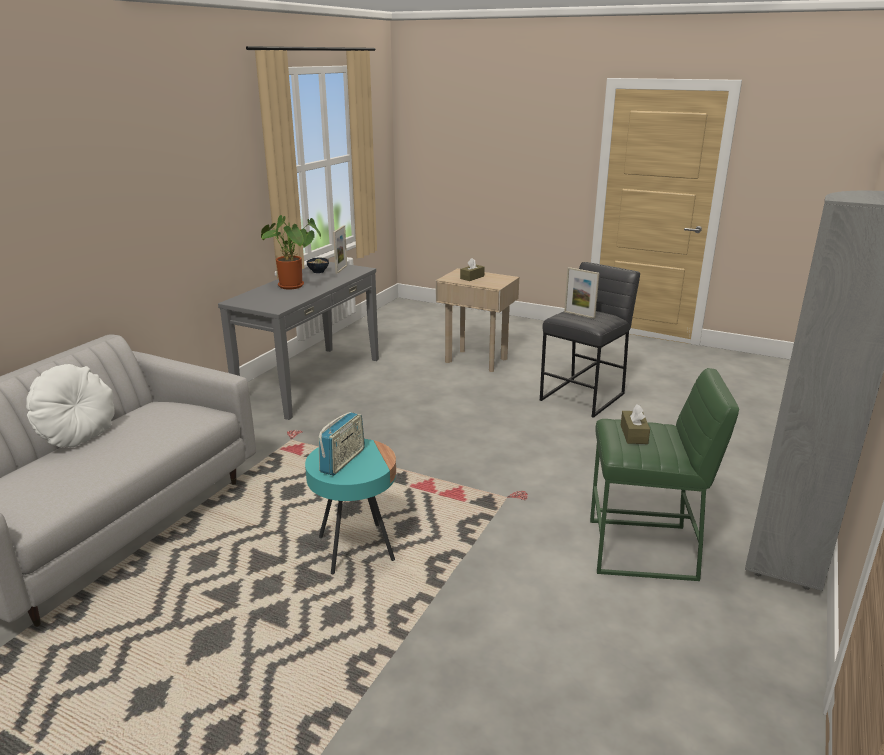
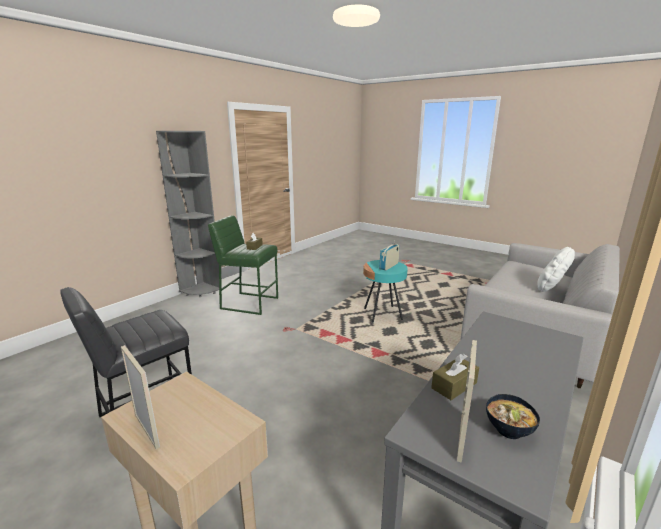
camera: 170 degrees left, 5 degrees down
potted plant [261,215,321,289] -> none
brown tissue box [460,258,485,281] -> brown tissue box moved to [431,354,479,400]
picture frame [564,267,600,319] -> picture frame moved to [121,345,160,449]

